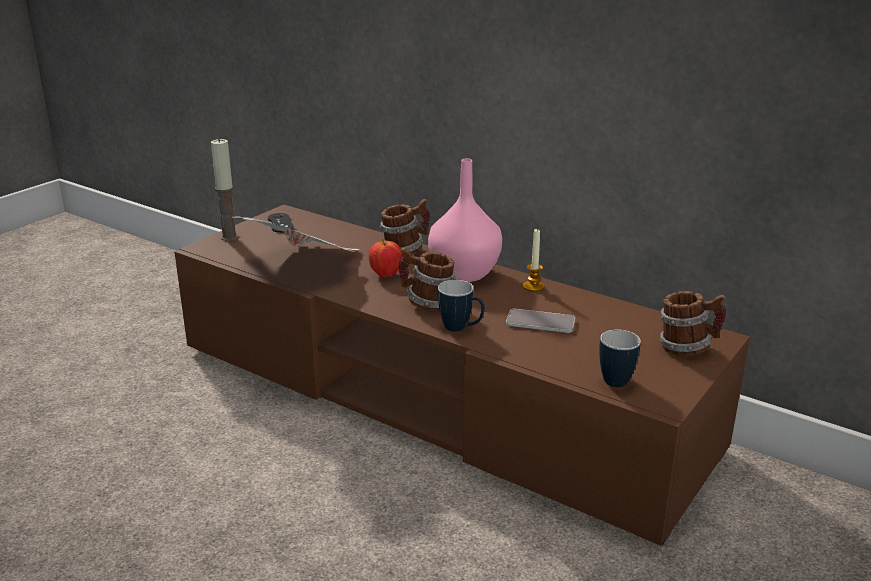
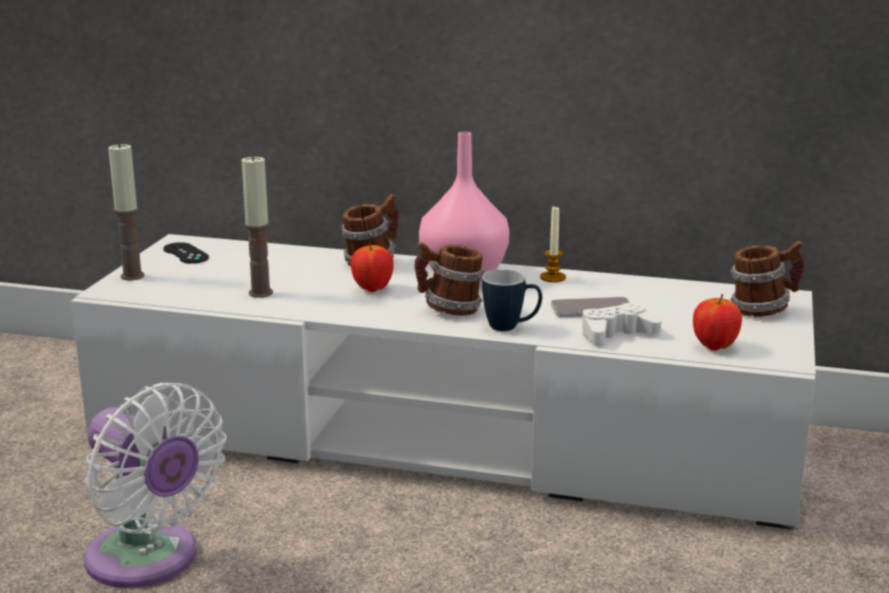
camera: 20 degrees left, 5 degrees down
brown tv stand [174,205,750,546] -> white tv stand [71,234,816,530]
newspaper [232,216,360,252] -> candle [242,155,273,298]
mug [599,329,641,387] -> apple [693,294,742,351]
none -> white fan [84,383,226,588]
none -> white game controller [582,302,661,343]

